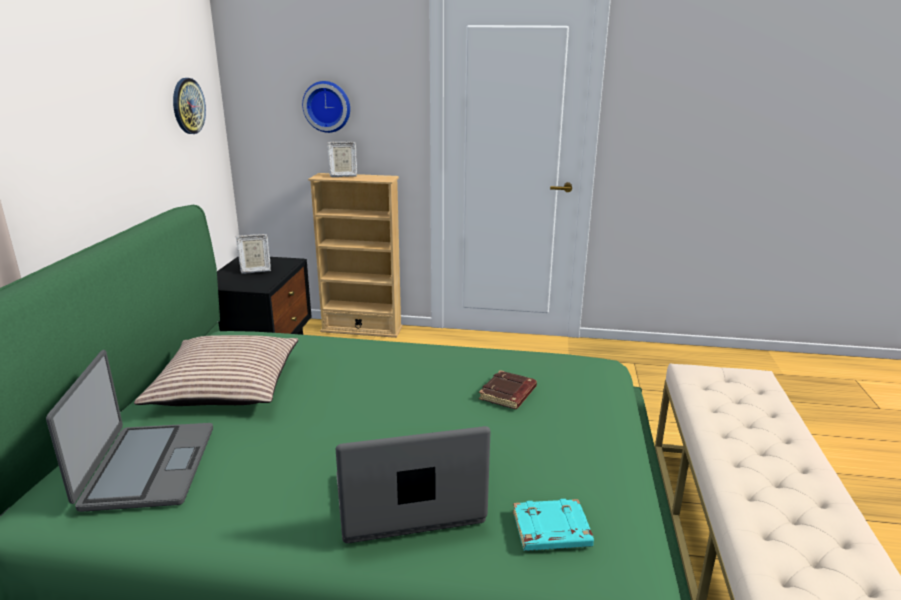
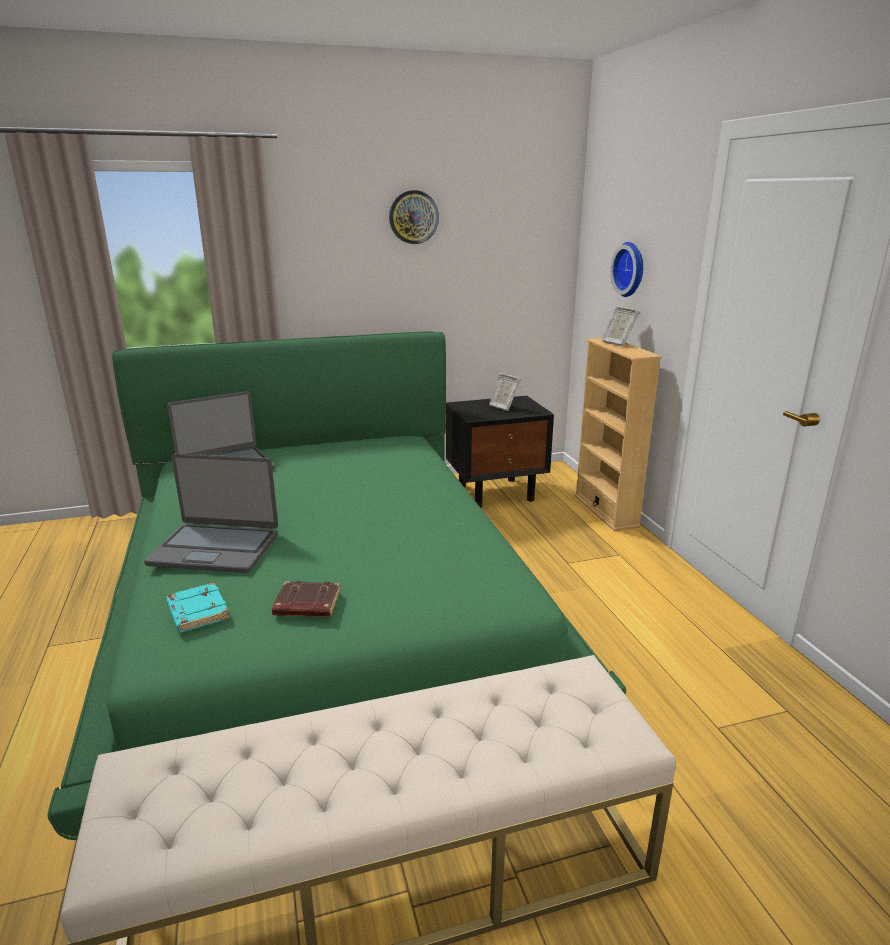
camera: 65 degrees right, 0 degrees up
pillow [134,335,298,406] -> none
wall clock [173,78,206,134] -> wall clock moved to [389,190,439,244]
laptop [336,426,491,543] -> laptop turned 135 degrees clockwise [144,453,278,573]
brown book [479,370,537,409] -> brown book moved to [272,581,341,617]

